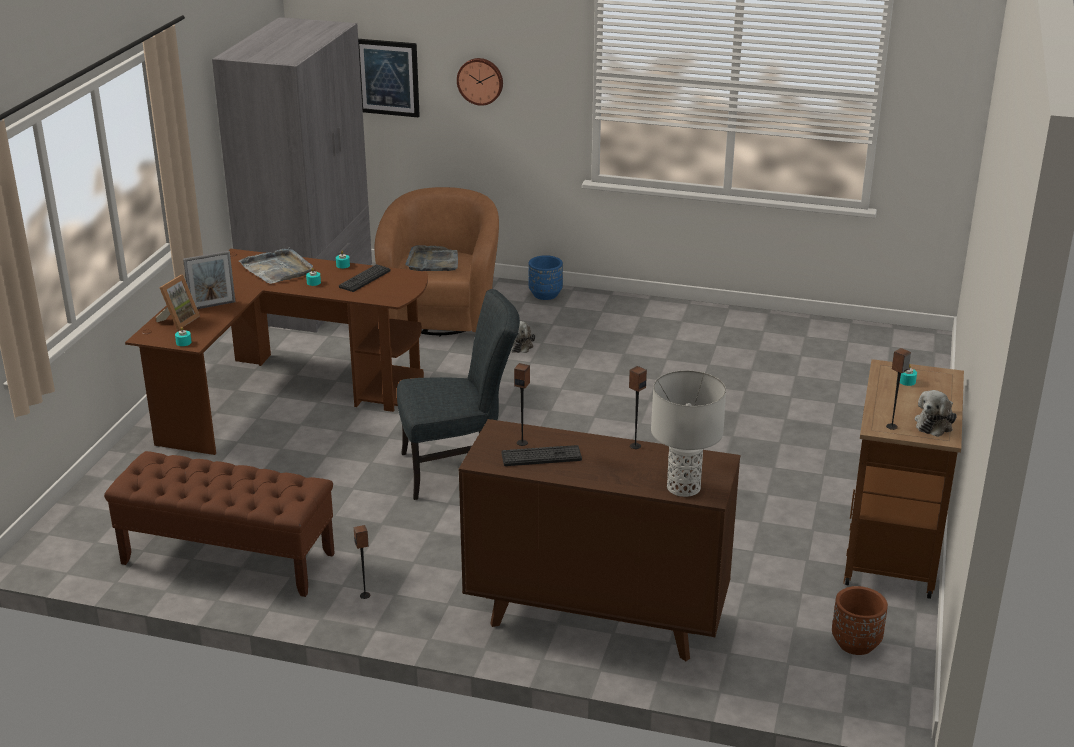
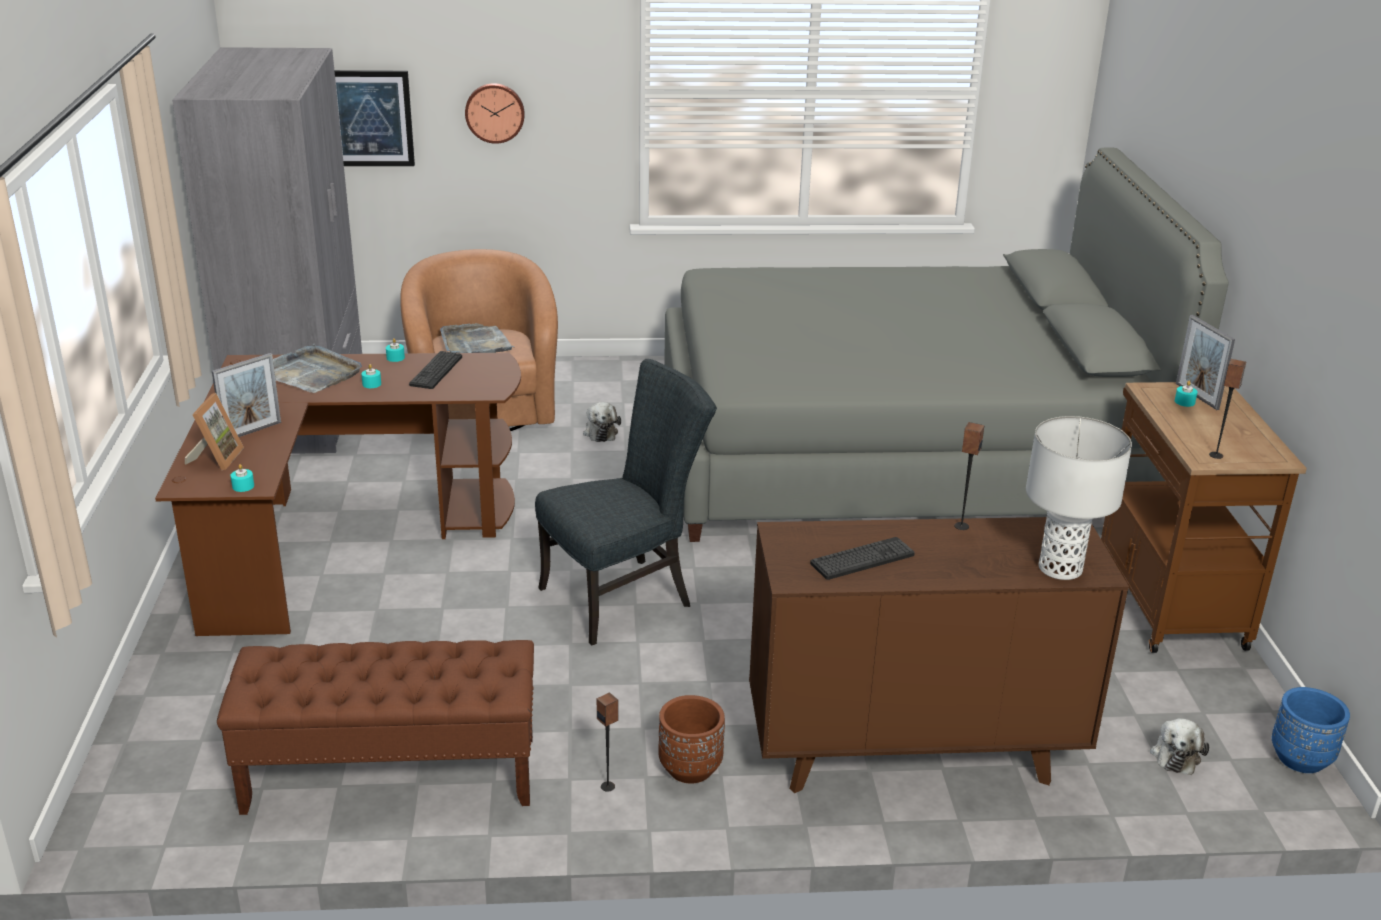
camera: 20 degrees left, 0 degrees up
speaker [514,363,530,446] -> none
blue planter [528,255,563,300] -> blue planter moved to [1272,687,1350,773]
brown planter [832,586,888,655] -> brown planter moved to [658,695,725,784]
plush toy [914,390,957,437] -> plush toy moved to [1150,718,1209,775]
none -> grey bed [664,147,1229,542]
none -> picture frame [1176,315,1235,410]

